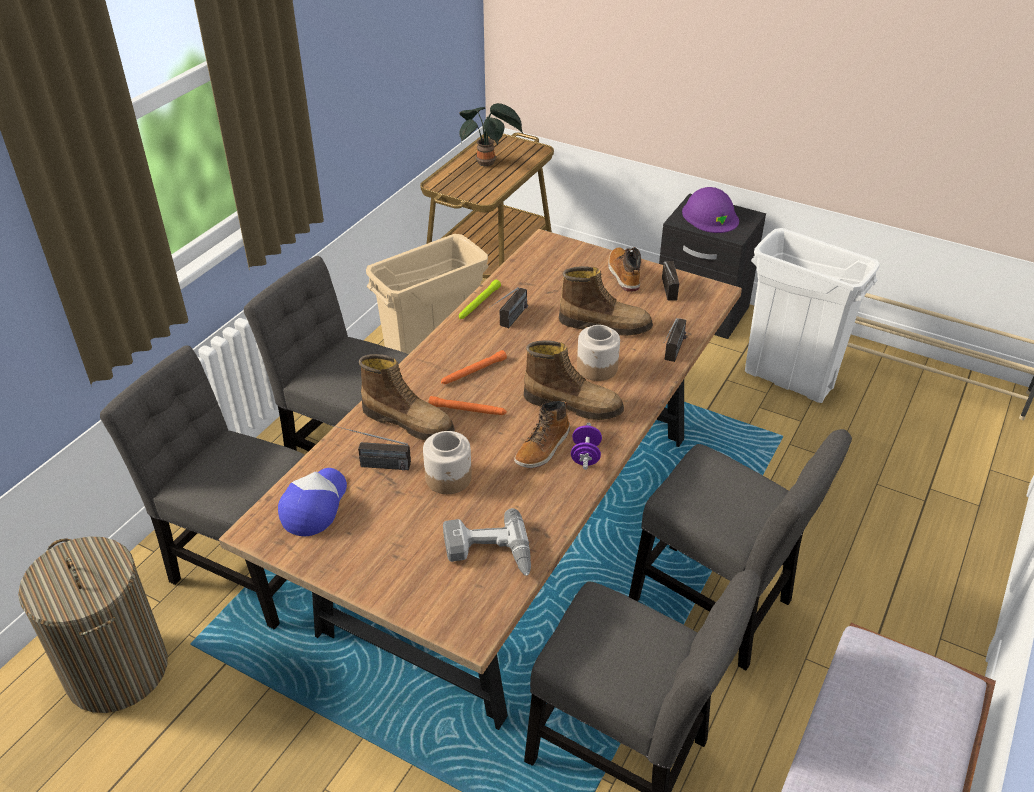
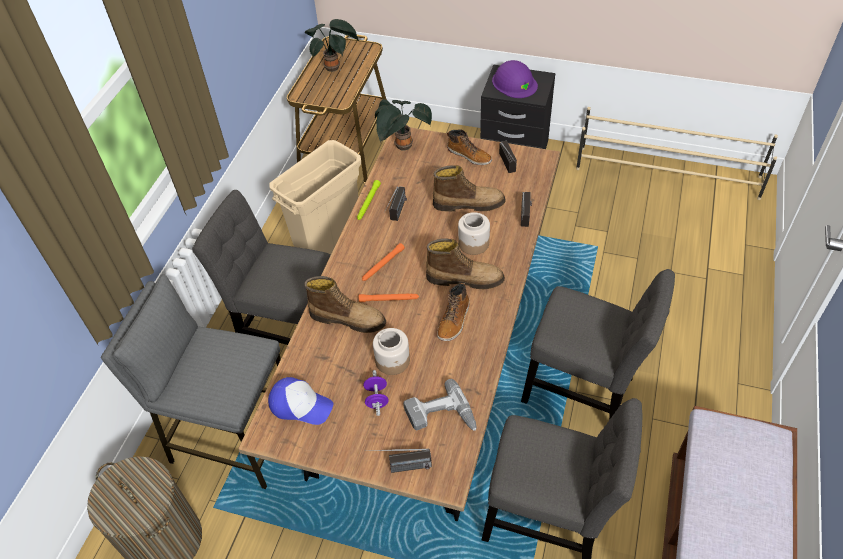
camera: 10 degrees left, 10 degrees up
grey chair [100,345,305,629] -> grey stool [101,274,281,489]
cap [278,468,347,536] -> cap turned 105 degrees clockwise [268,377,334,425]
radio [332,425,411,471] -> radio moved to [365,449,432,473]
purple dumbbell [571,423,602,470] -> purple dumbbell moved to [363,370,389,416]
boot [608,247,641,292] -> boot turned 150 degrees clockwise [447,130,492,165]
white trash can [745,228,880,403] -> none
none -> potted plant [375,99,432,151]

